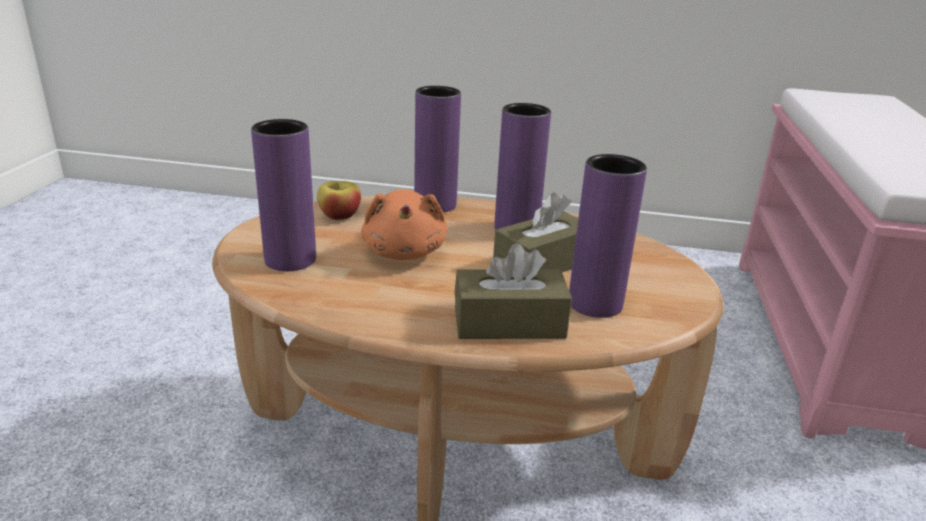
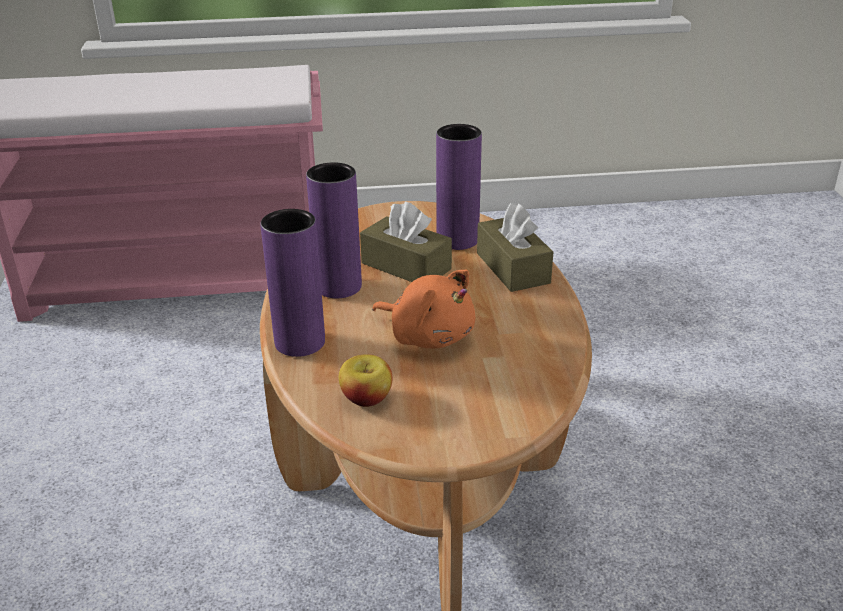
camera: 105 degrees left, 5 degrees up
purple vase [251,119,316,271] -> none
orange plush toy [361,189,447,260] -> orange plush toy turned 60 degrees clockwise [372,270,475,349]

